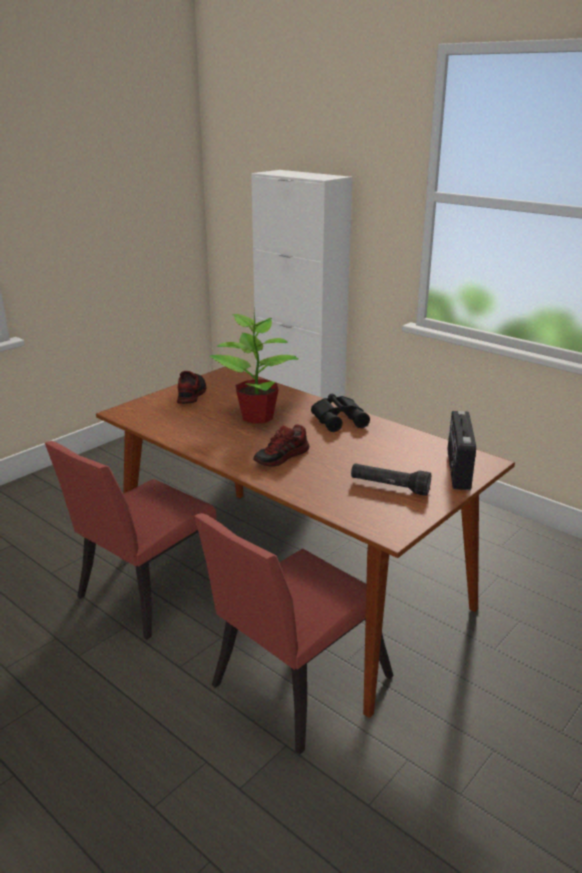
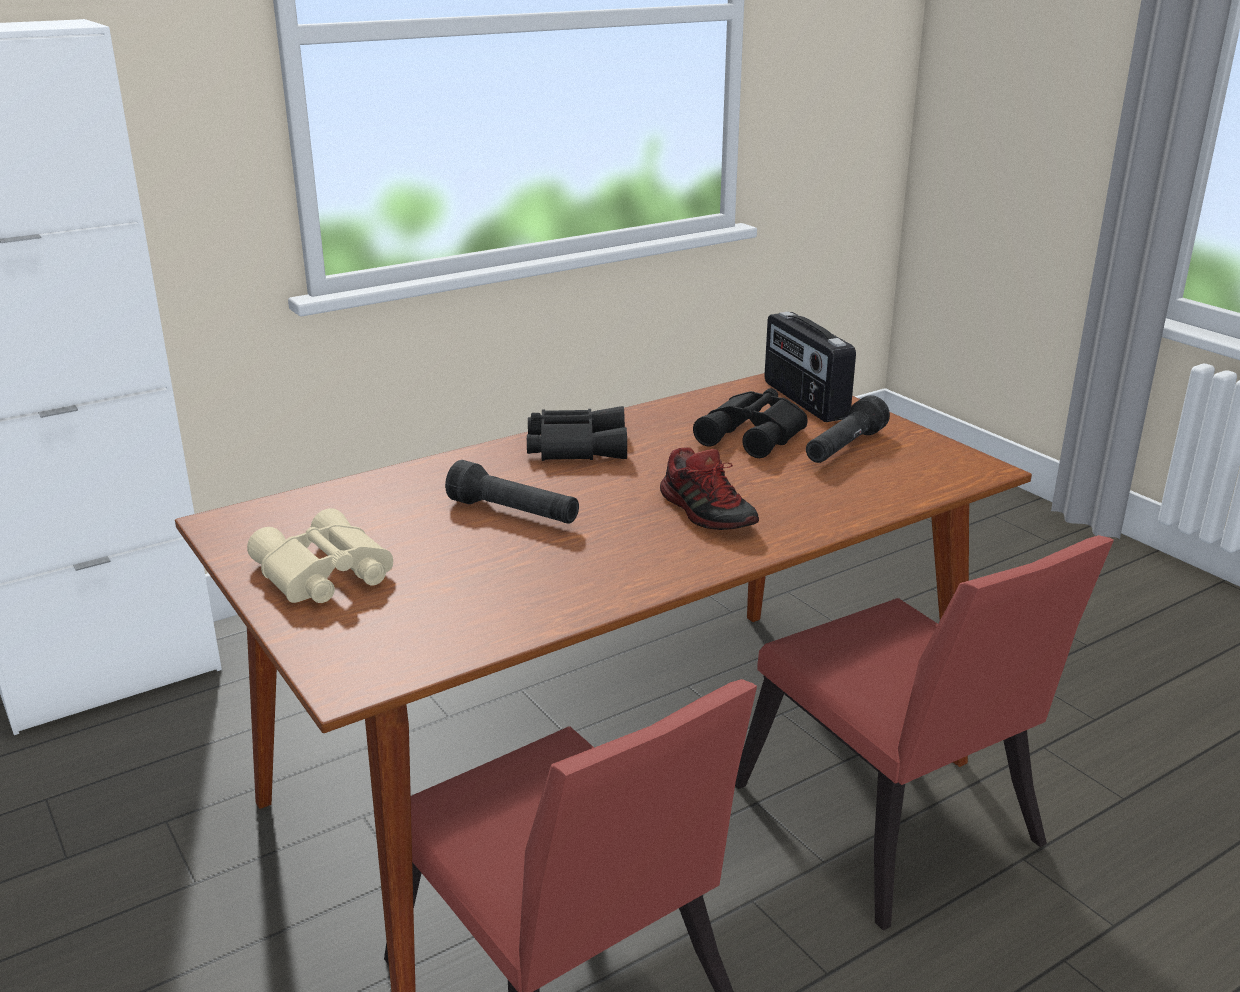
camera: 75 degrees left, 0 degrees up
shoe [177,371,206,404] -> beige binoculars [247,508,393,603]
potted plant [209,306,299,424] -> black flashlight [445,460,579,524]
radio [447,411,476,490] -> radio turned 45 degrees clockwise [765,311,856,422]
none -> black binoculars [693,388,808,458]

